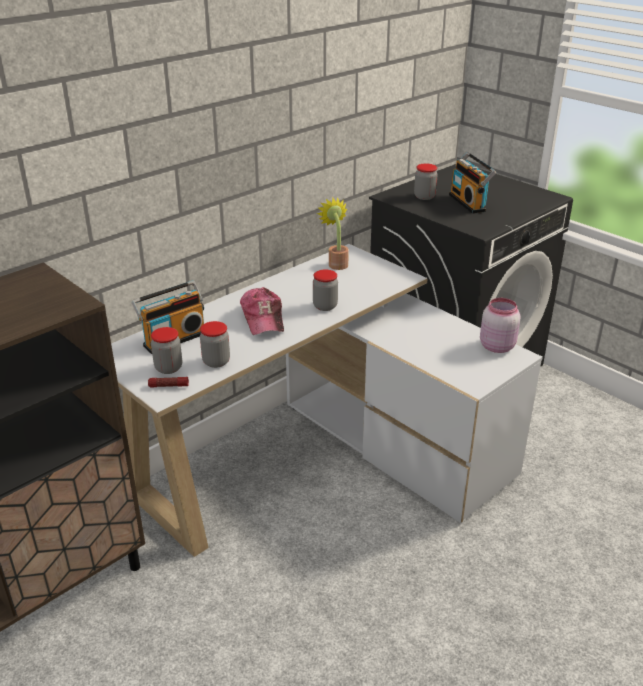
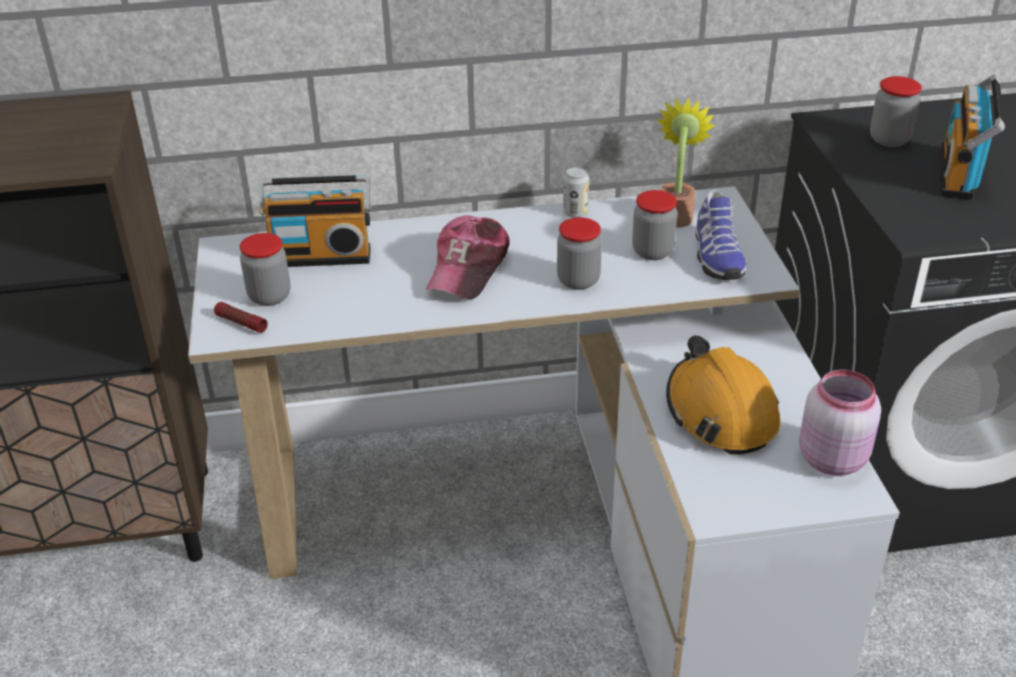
camera: 35 degrees right, 5 degrees up
jar [200,321,230,368] -> jar moved to [632,190,677,260]
none -> can [563,167,589,218]
none -> orange hard hat [666,335,780,454]
none -> shoe [695,190,746,280]

